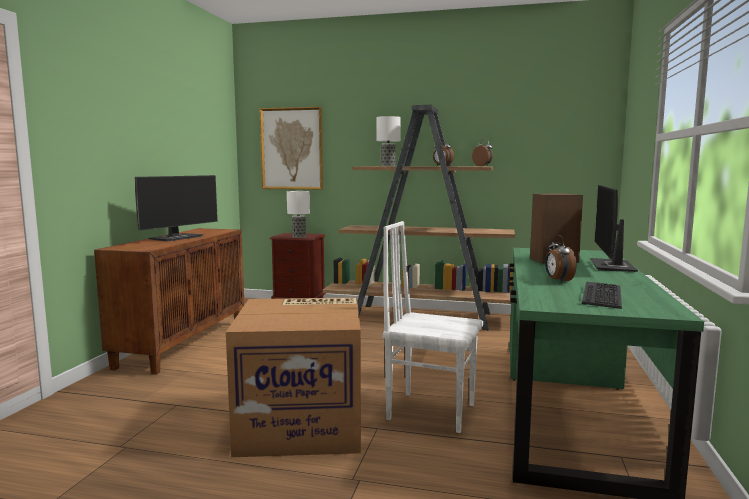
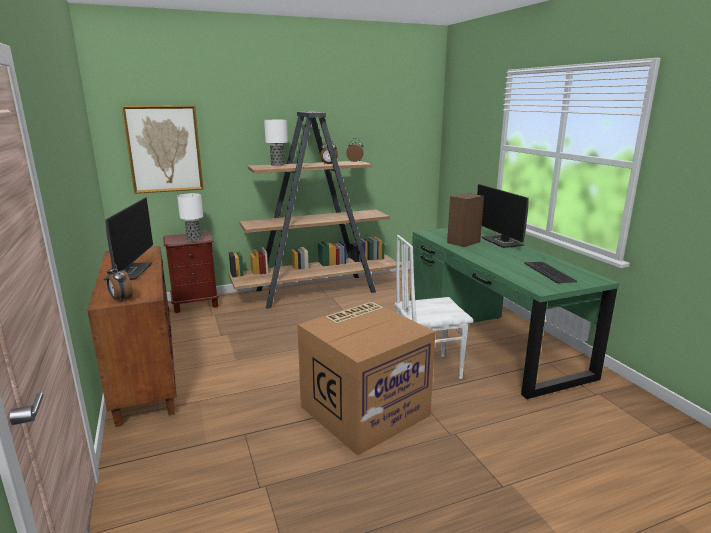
camera: 35 degrees left, 10 degrees up
alarm clock [545,235,577,283] -> alarm clock moved to [107,262,133,302]

